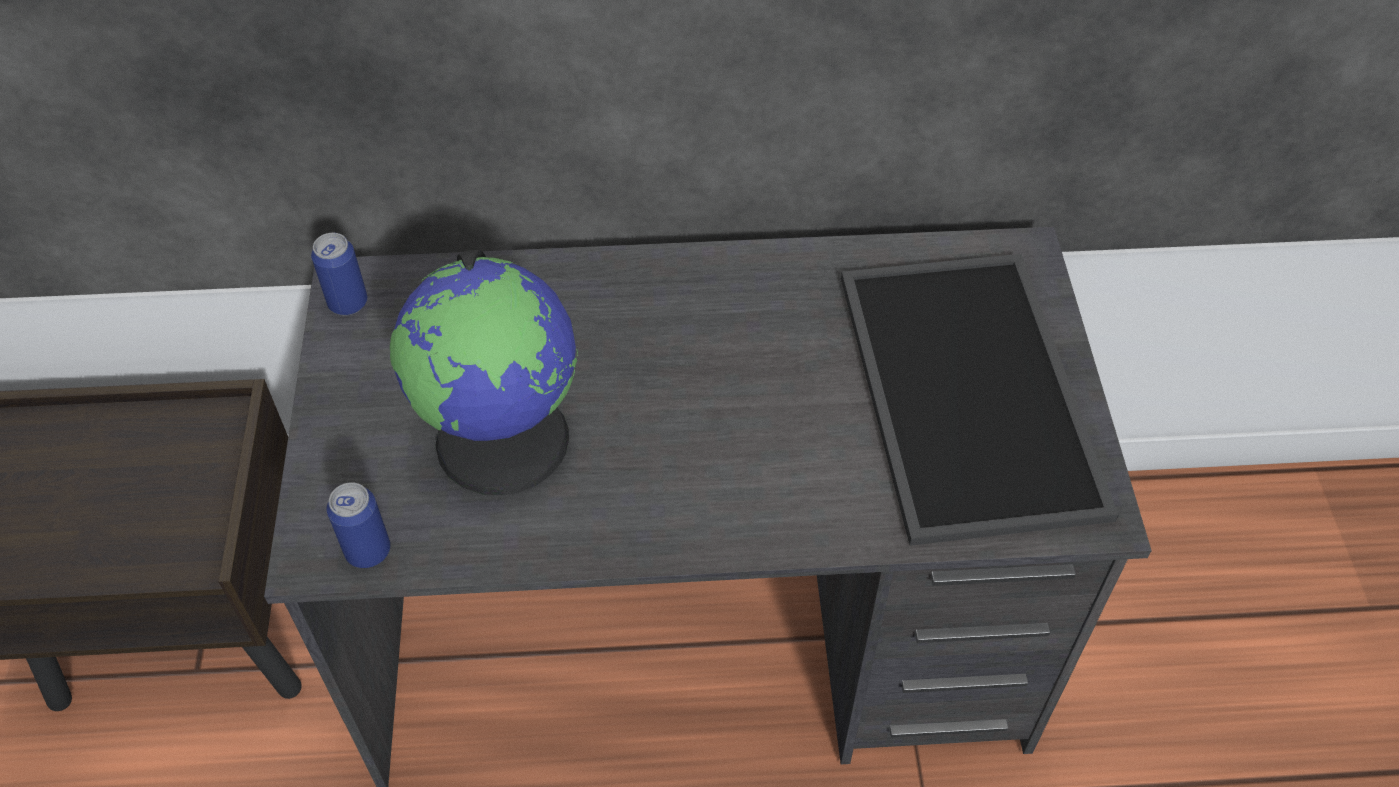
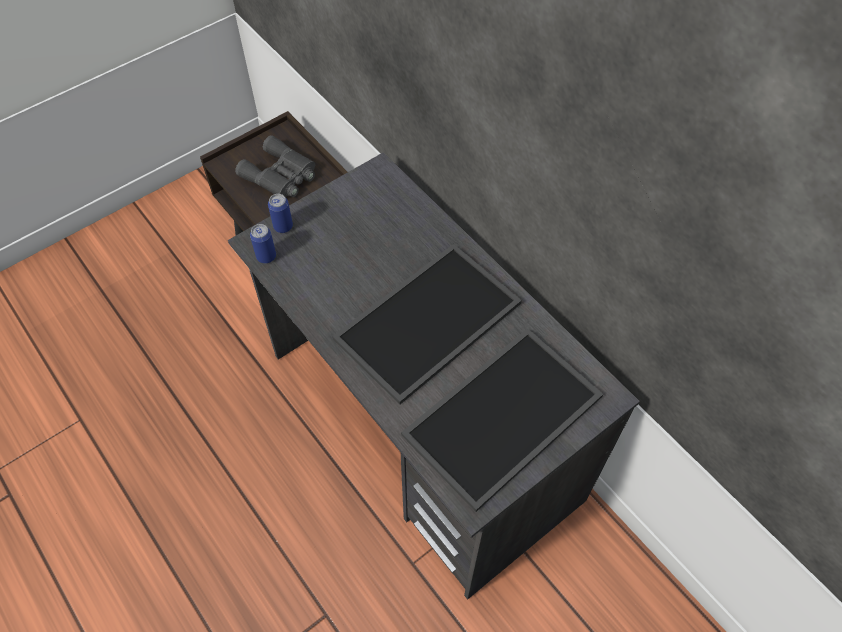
camera: 55 degrees right, 5 degrees up
can [311,233,367,315] -> can moved to [268,194,293,233]
globe [390,250,578,495] -> none
none -> grey binoculars [235,135,315,197]
none -> tray [332,244,522,404]

